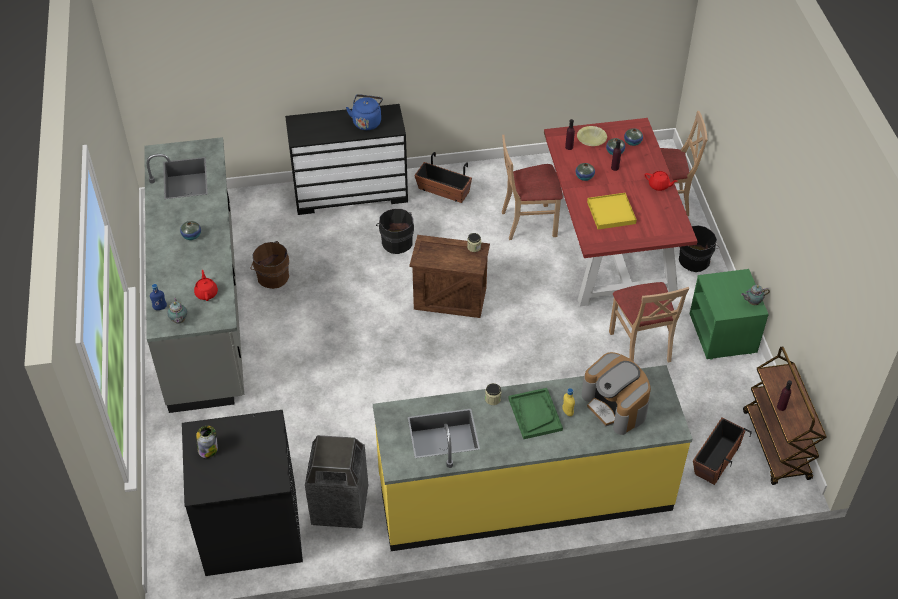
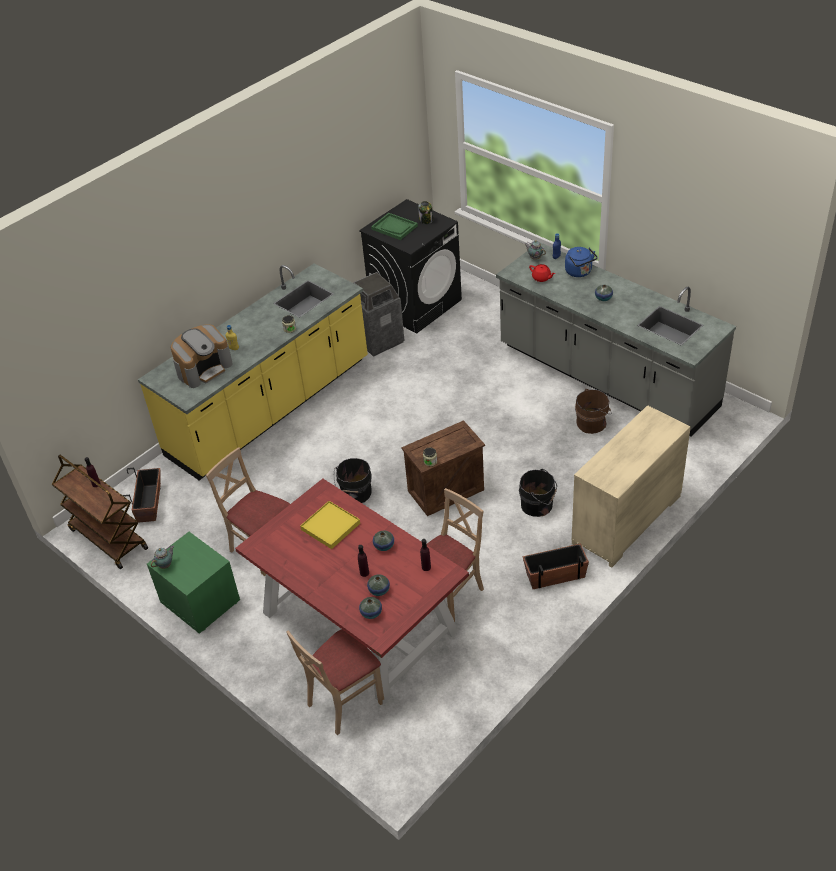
camera: 145 degrees right, 5 degrees down
black dresser [285,104,408,215] -> beige dresser [572,405,691,568]
blue kettle [346,94,383,130] -> blue kettle moved to [565,247,598,277]
green tray [508,388,563,439] -> green tray moved to [371,213,418,240]
yellow bowl [577,126,607,146] -> none
coffee machine [582,352,651,435] -> coffee machine turned 120 degrees clockwise [171,324,233,388]
red teapot [645,171,678,191] -> none
black bucket [679,225,719,272] -> black bucket moved to [334,458,372,503]

